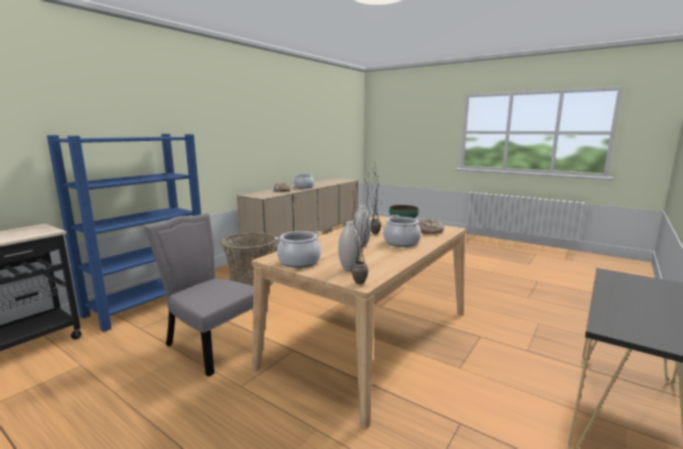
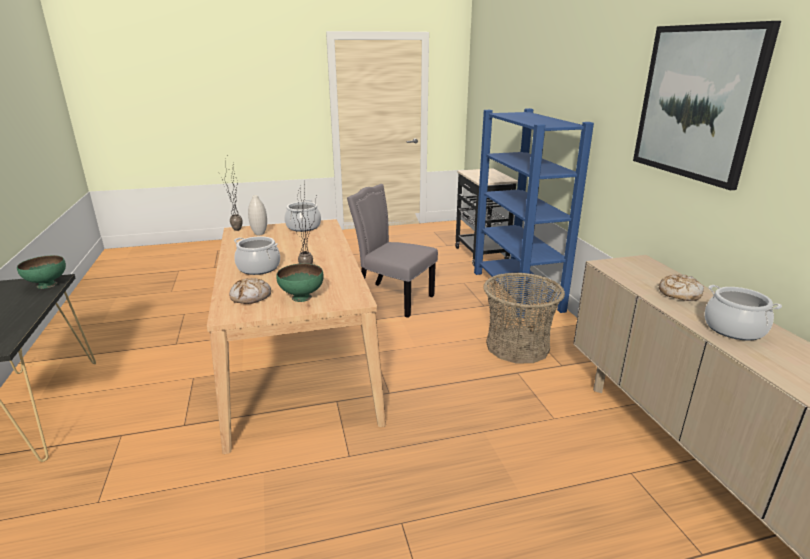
camera: 130 degrees right, 10 degrees up
grey chair [144,213,254,377] -> grey chair turned 135 degrees counterclockwise [347,184,438,318]
white vase [353,205,371,247] -> none
none -> green bowl [17,255,66,289]
none -> picture [633,21,781,190]

